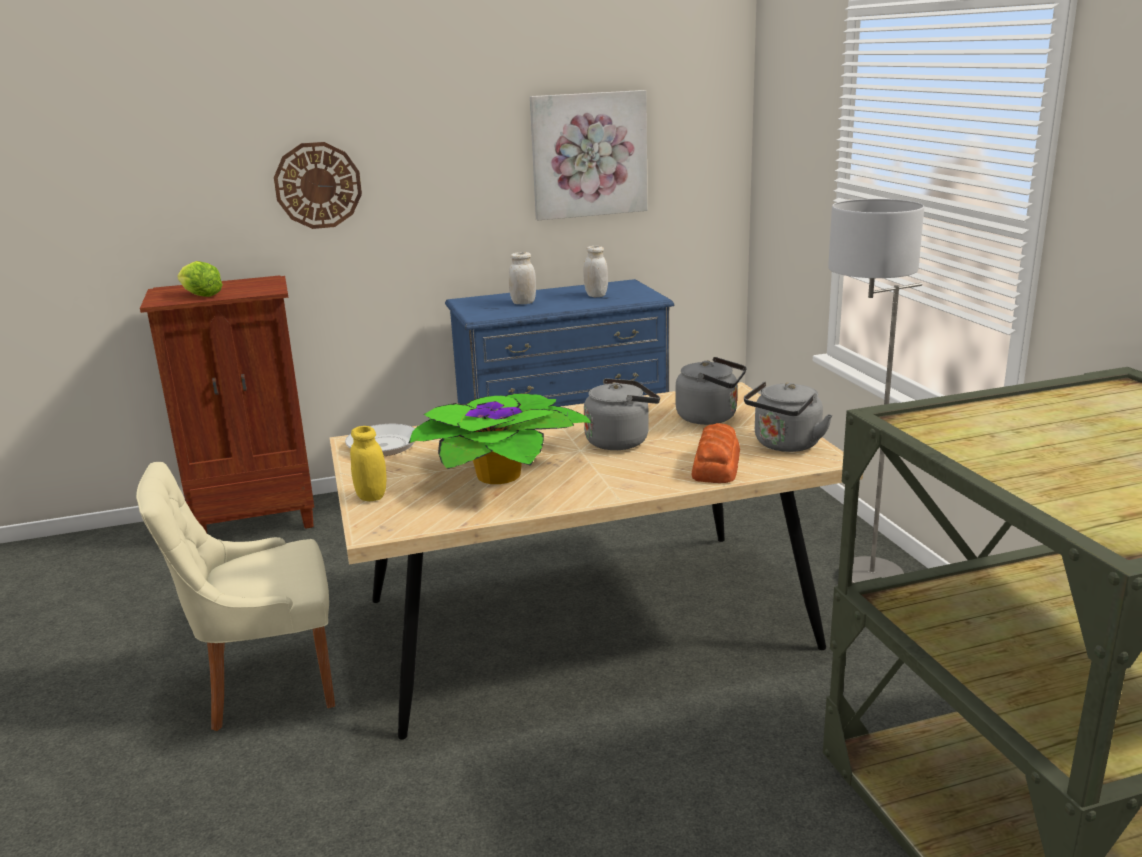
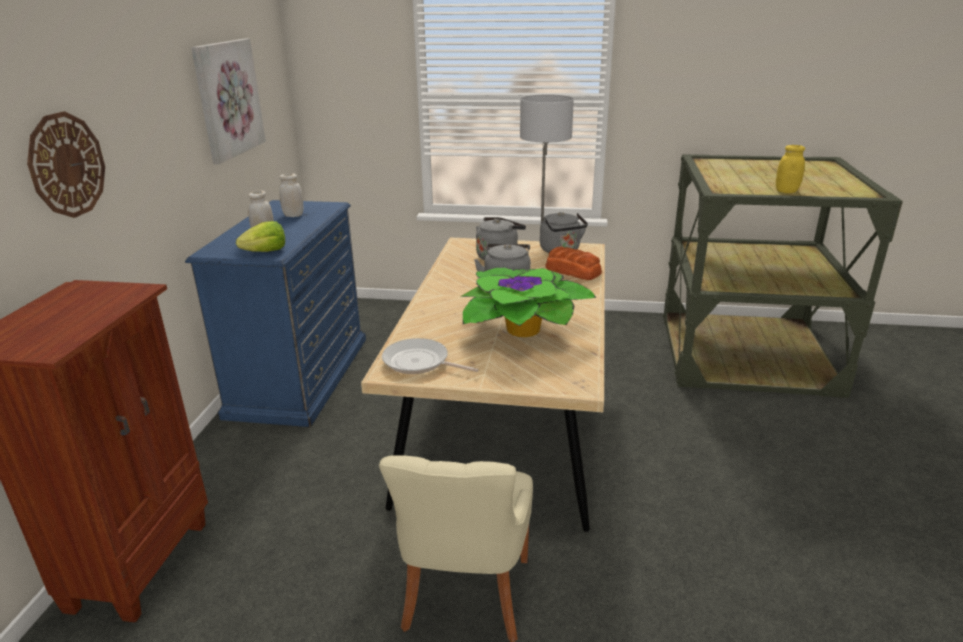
camera: 65 degrees left, 5 degrees up
lettuce [177,261,223,297] -> lettuce moved to [236,221,285,252]
yellow jar [350,426,387,501] -> yellow jar moved to [776,145,805,193]

